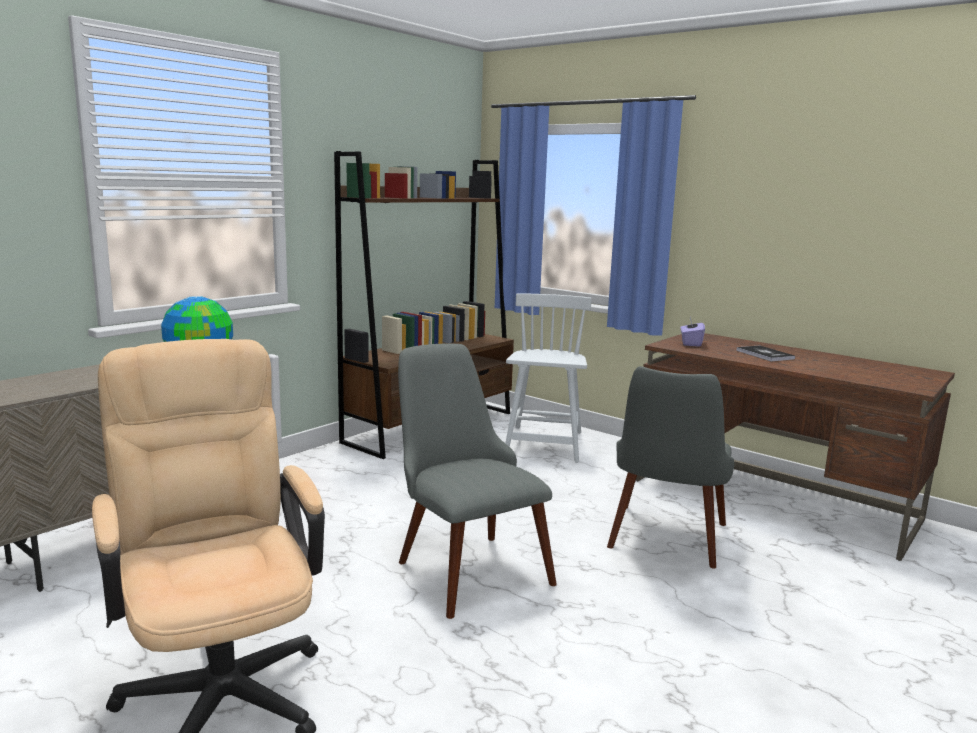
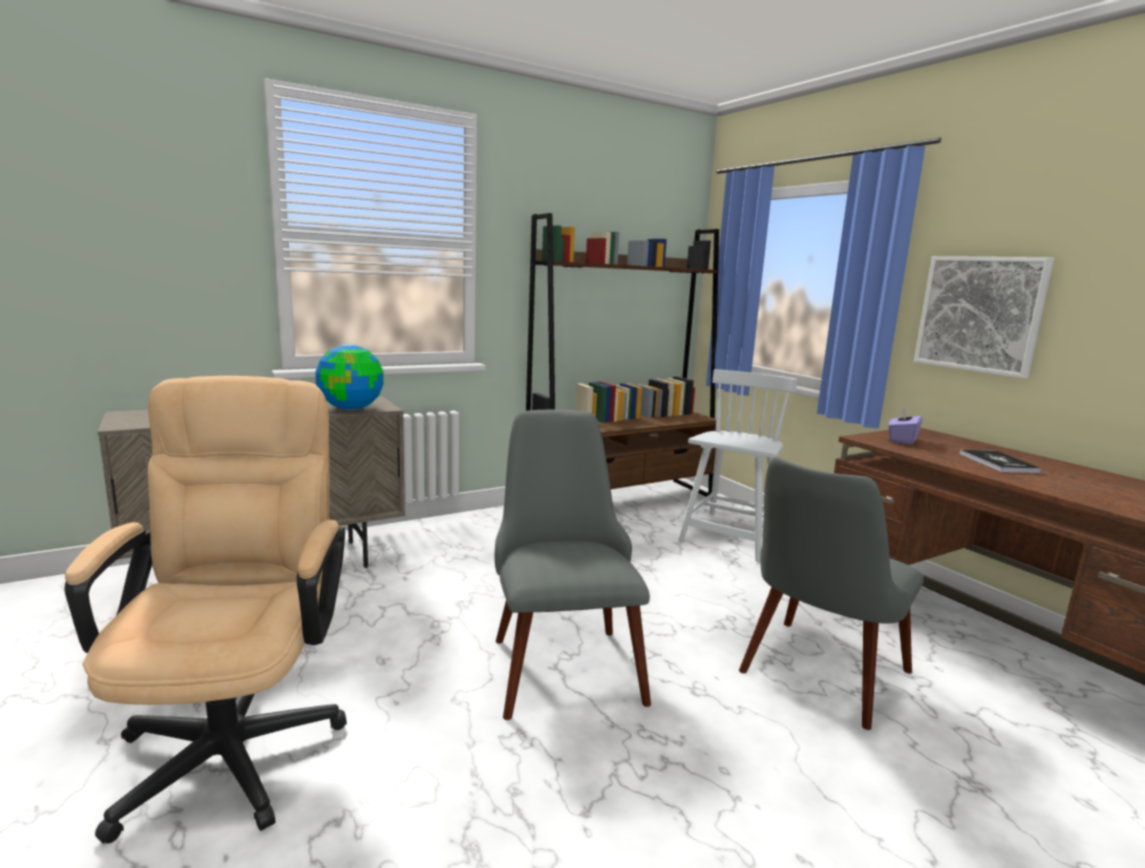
camera: 20 degrees right, 0 degrees up
none -> picture [914,256,1054,378]

